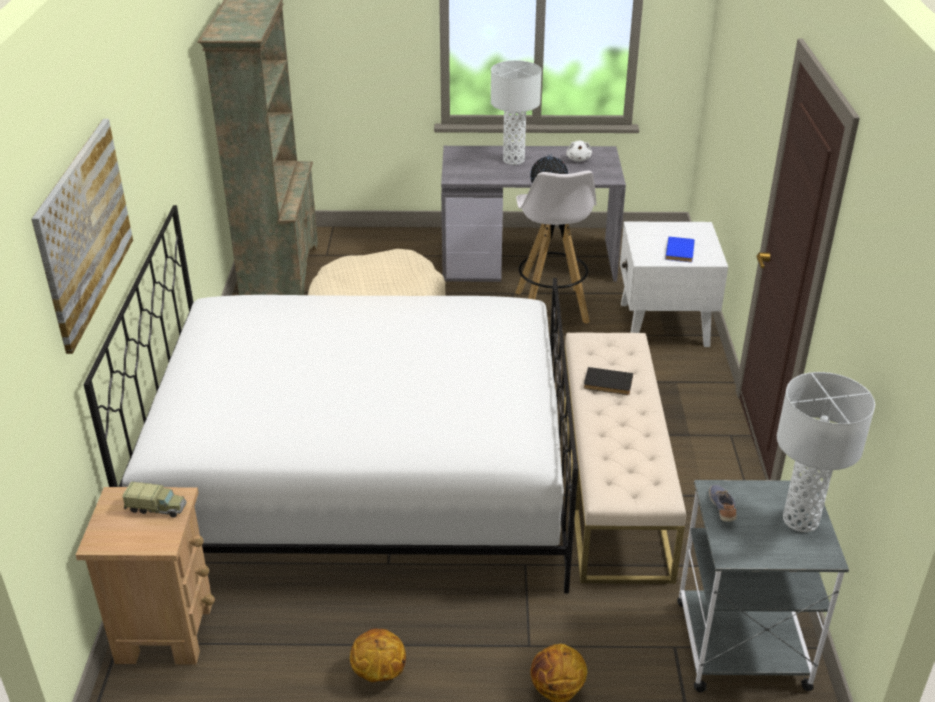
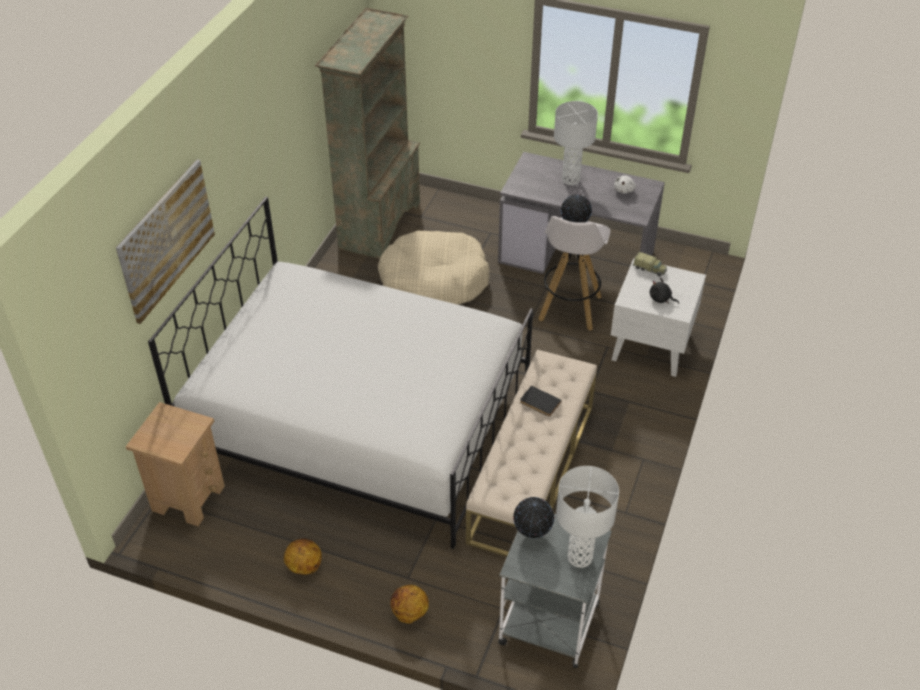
camera: 20 degrees right, 10 degrees up
toy truck [123,482,187,518] -> toy truck moved to [633,252,667,277]
blue book [665,237,695,262] -> black plush toy [650,277,679,304]
shoe [709,485,737,522] -> globe [513,497,554,539]

